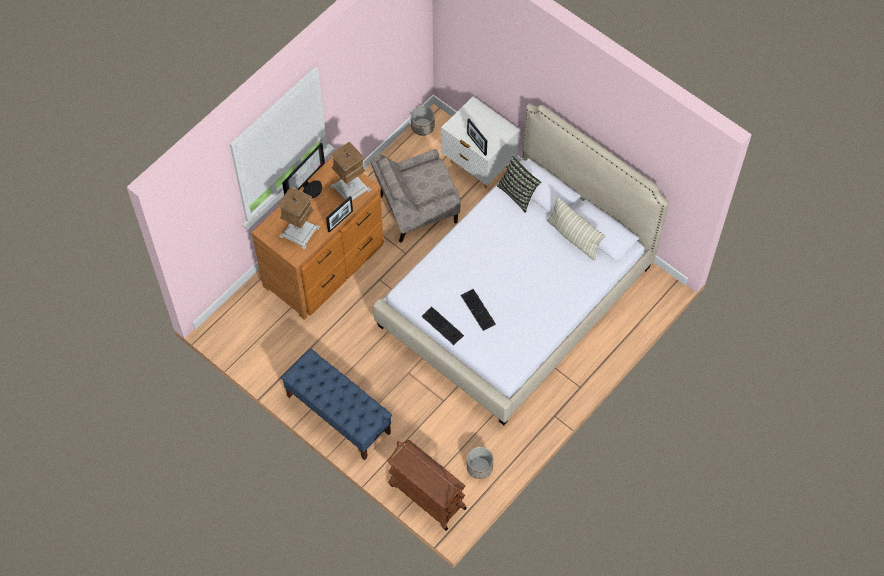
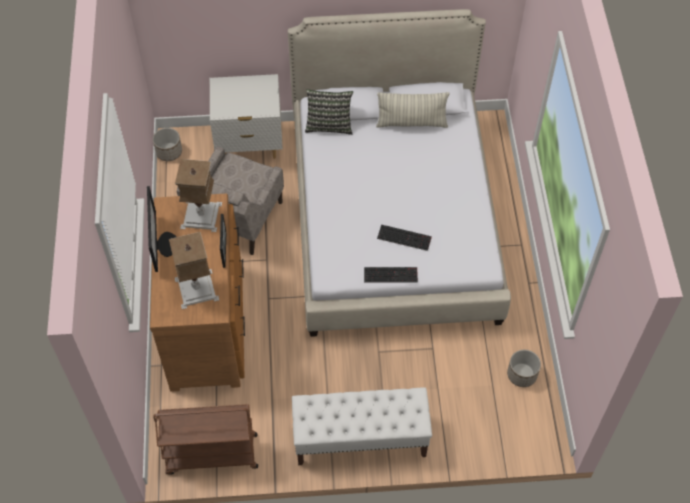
camera: 45 degrees left, 5 degrees down
blue bench [281,348,392,460] -> white bench [292,387,432,465]
brown cart [388,440,467,531] -> brown cart moved to [153,404,258,475]
picture frame [467,119,487,156] -> none

